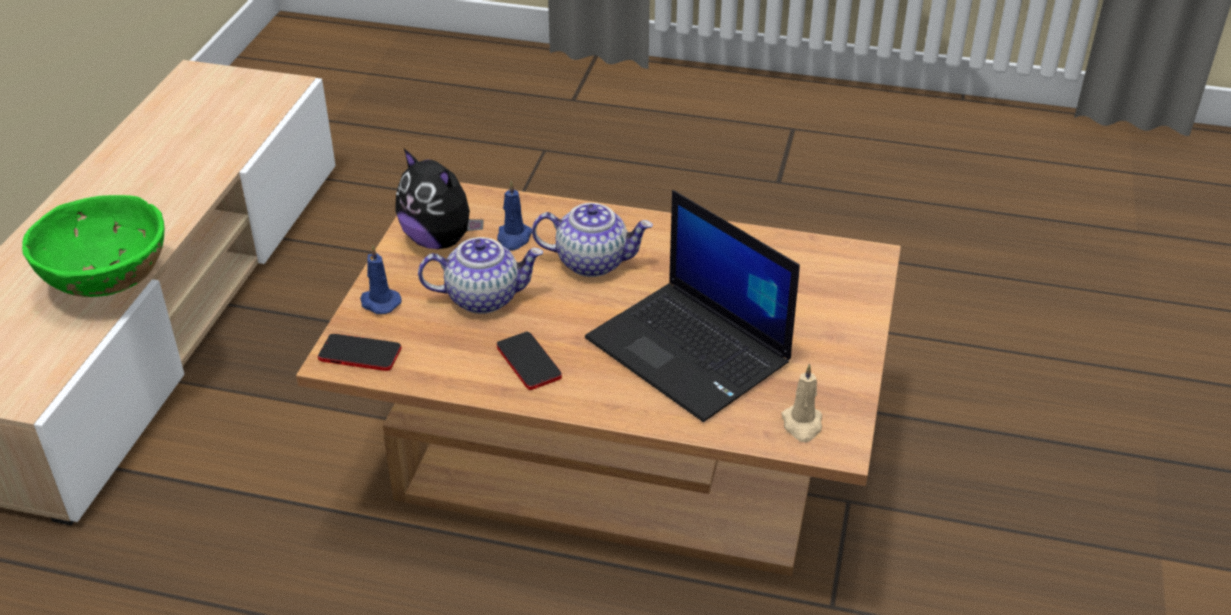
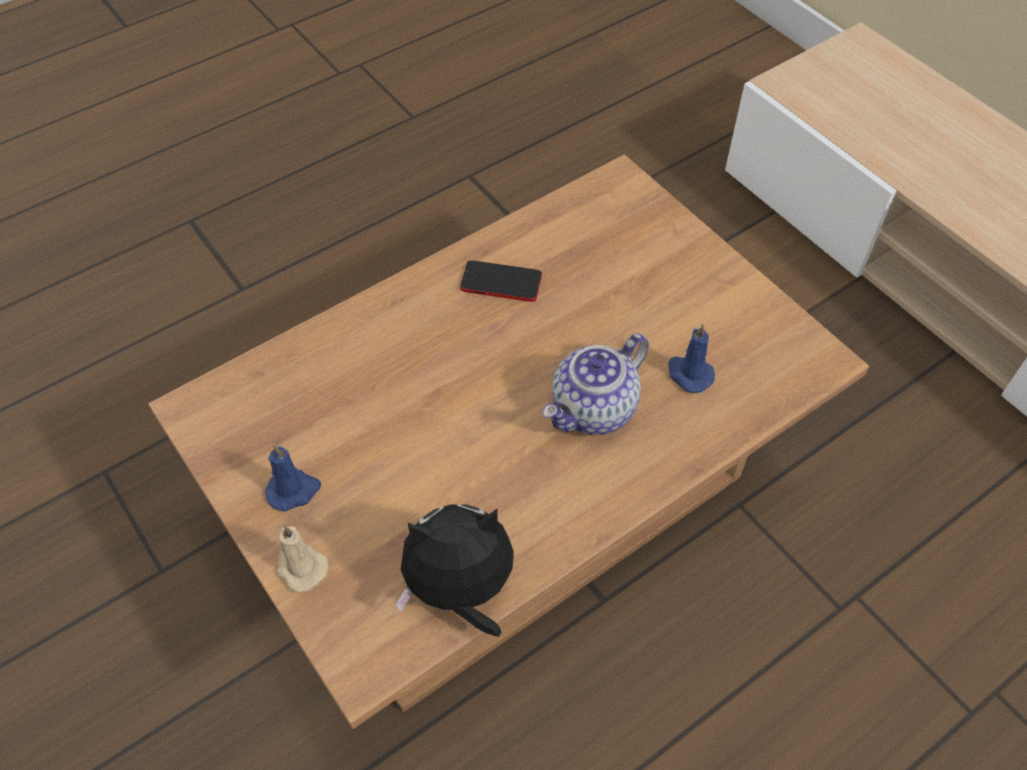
camera: 130 degrees right, 15 degrees up
green bowl [22,195,165,297] -> none
phone [318,334,401,371] -> none
blue candle [360,245,401,314] -> blue candle moved to [265,444,321,512]
plush toy [395,149,484,249] -> plush toy moved to [395,504,514,637]
teapot [418,237,543,314] -> none
laptop [585,190,800,422] -> none
beige candle [782,364,822,442] -> beige candle moved to [276,525,328,592]

